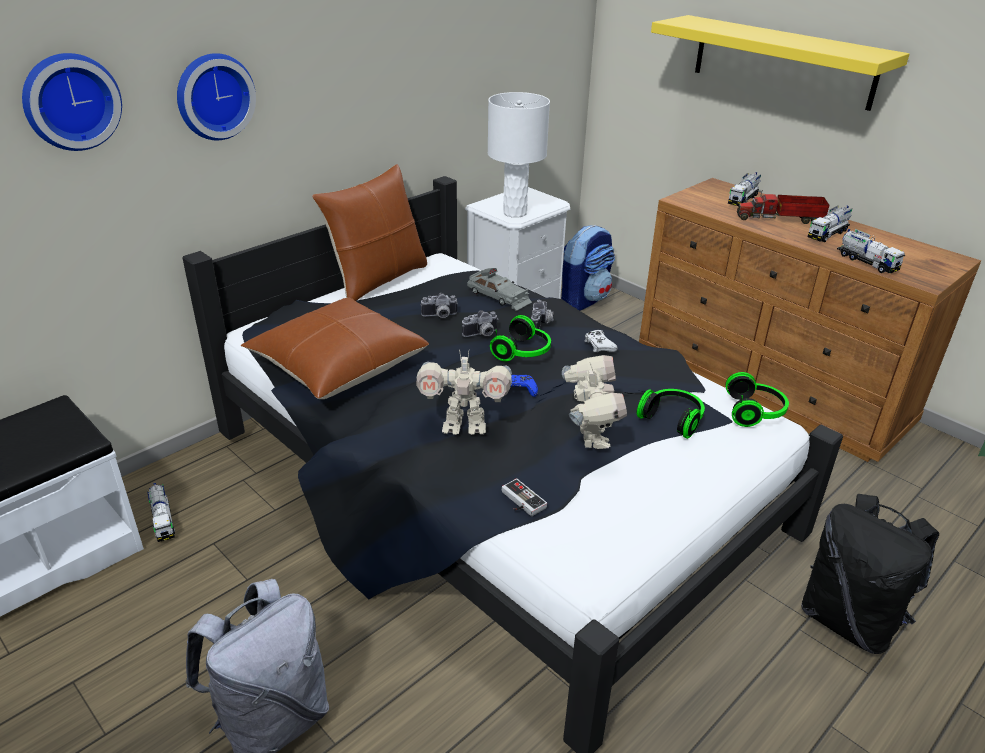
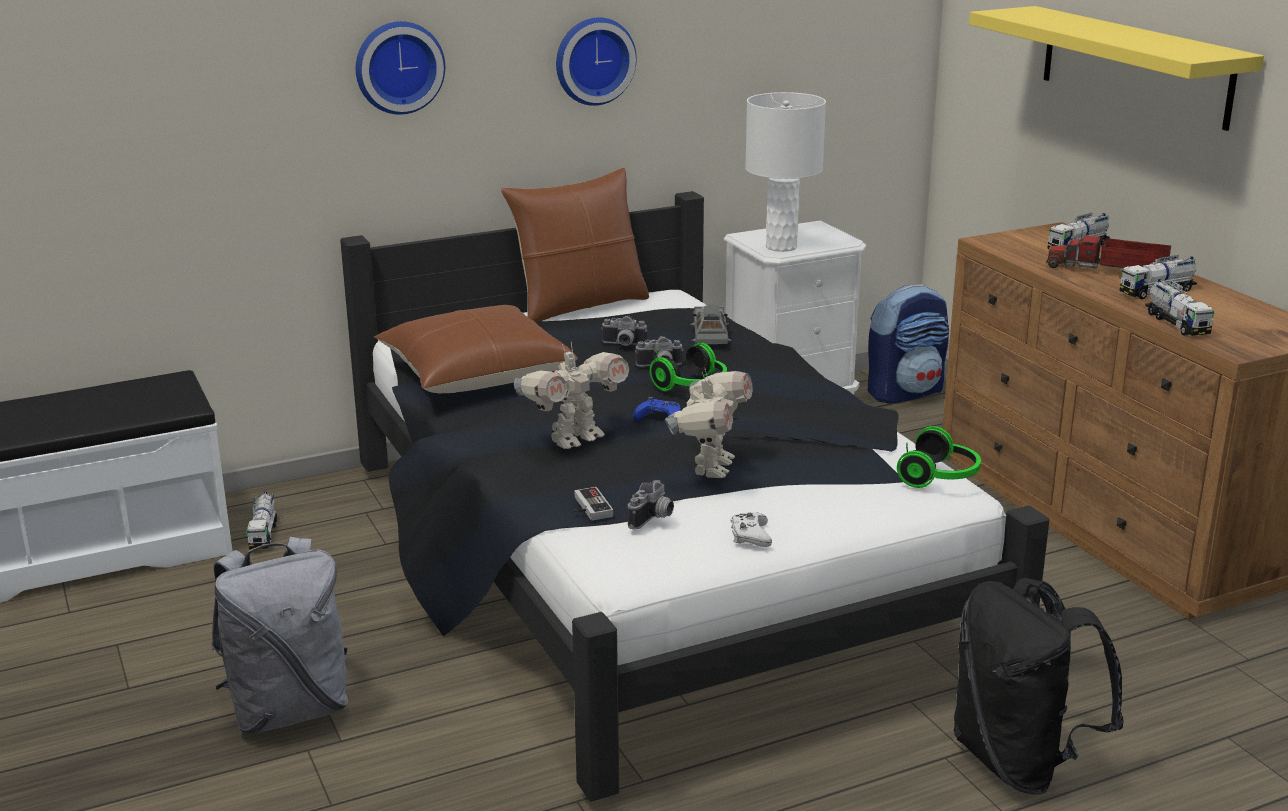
camera: 20 degrees right, 10 degrees down
wall clock [22,53,122,151] -> wall clock moved to [556,17,637,106]
toy robot [416,349,512,435] -> toy robot turned 60 degrees counterclockwise [514,343,629,449]
grey toy car [467,268,532,311] -> grey toy car turned 150 degrees counterclockwise [690,305,731,345]
camera [531,300,554,329] -> camera moved to [628,480,674,530]
white game controller [585,330,618,352] -> white game controller moved to [731,512,772,547]
headphones [637,389,705,439] -> none

